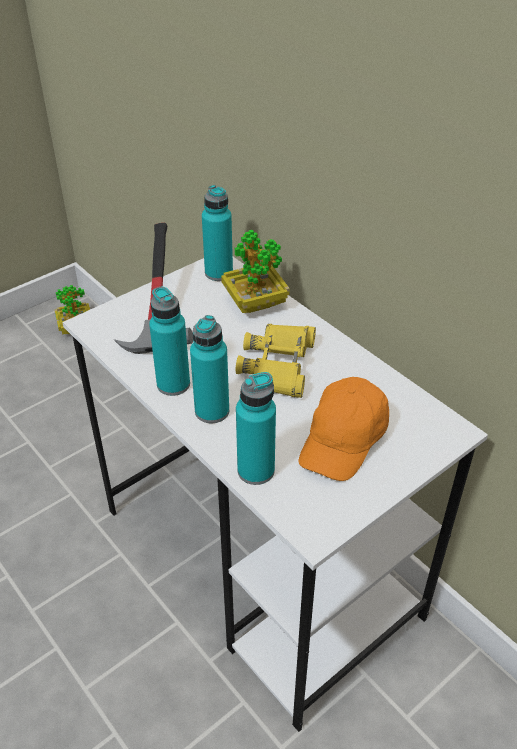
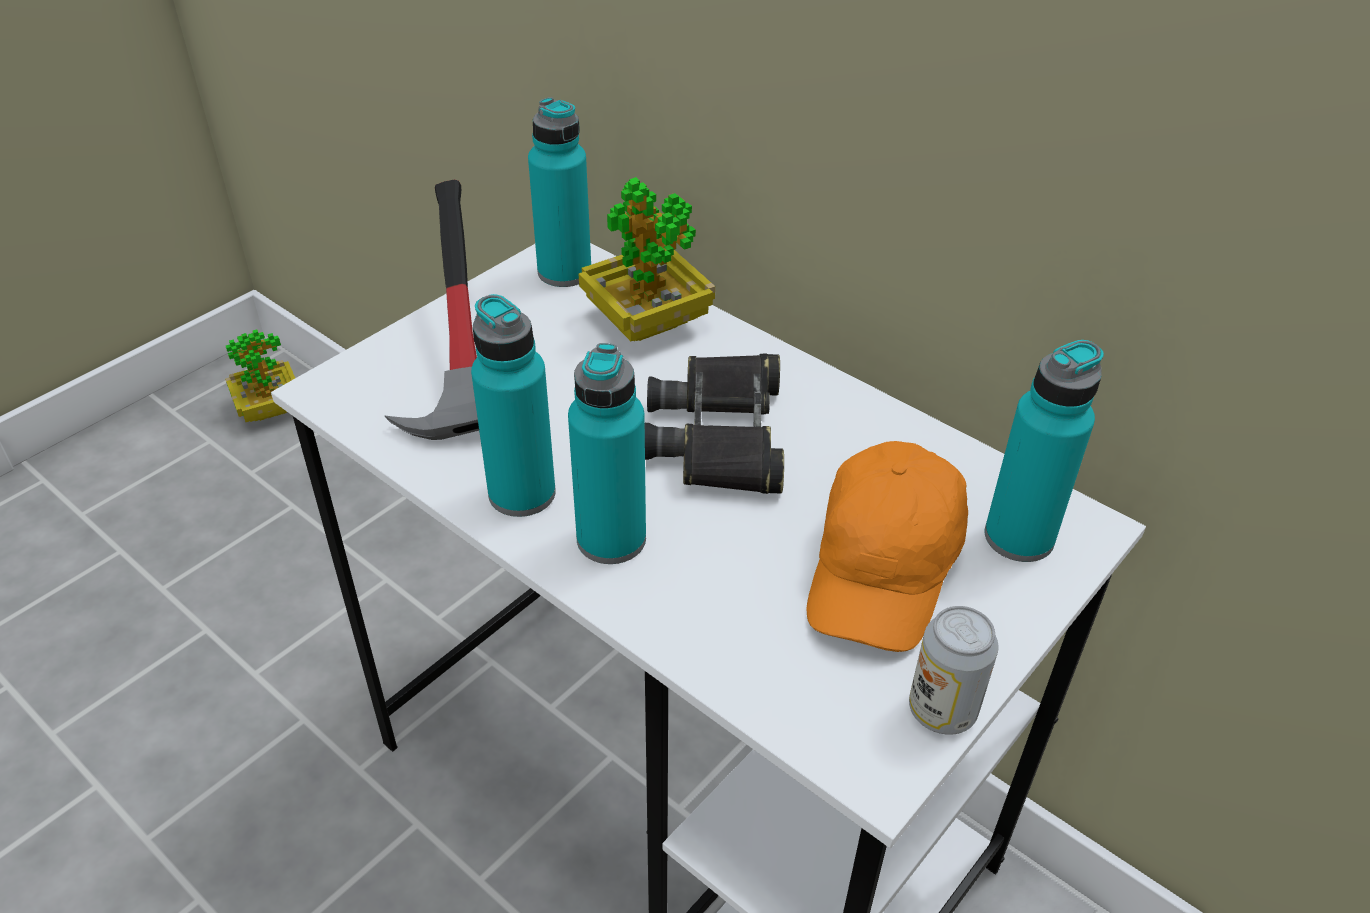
camera: 10 degrees left, 0 degrees up
yellow binoculars [236,324,316,398] -> black binoculars [645,353,784,494]
turquoise bottle [236,372,276,485] -> turquoise bottle moved to [985,340,1104,562]
none -> can [909,606,999,735]

